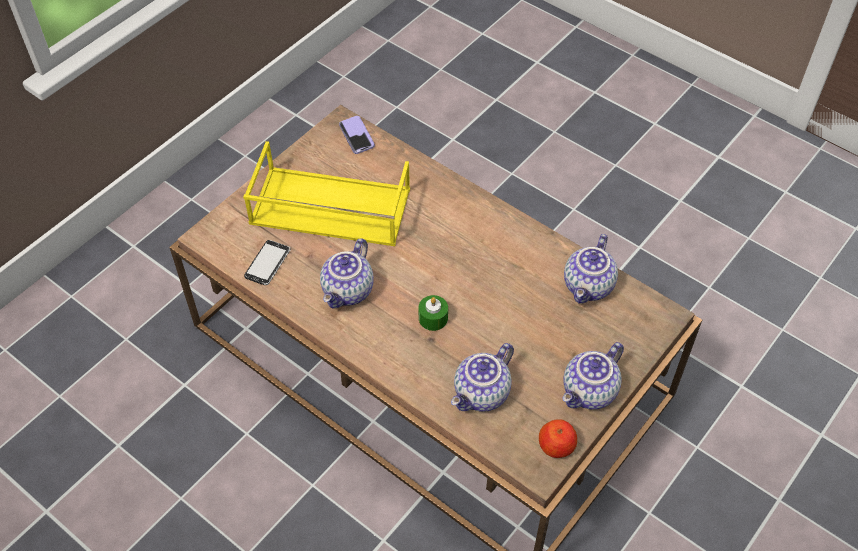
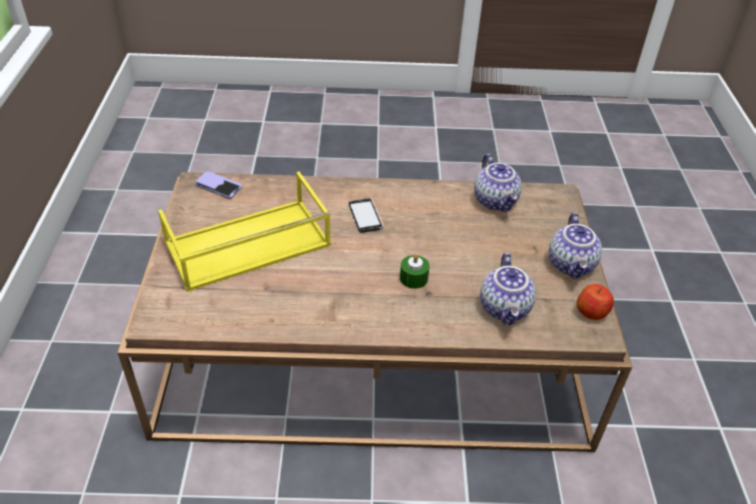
camera: 40 degrees left, 10 degrees down
phone [244,240,291,285] -> phone moved to [349,198,384,233]
teapot [320,238,374,308] -> none

